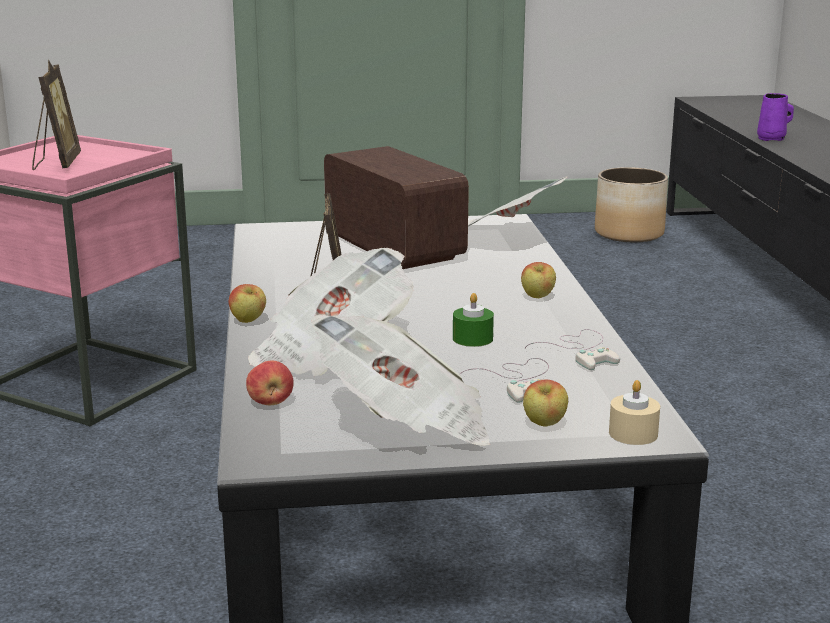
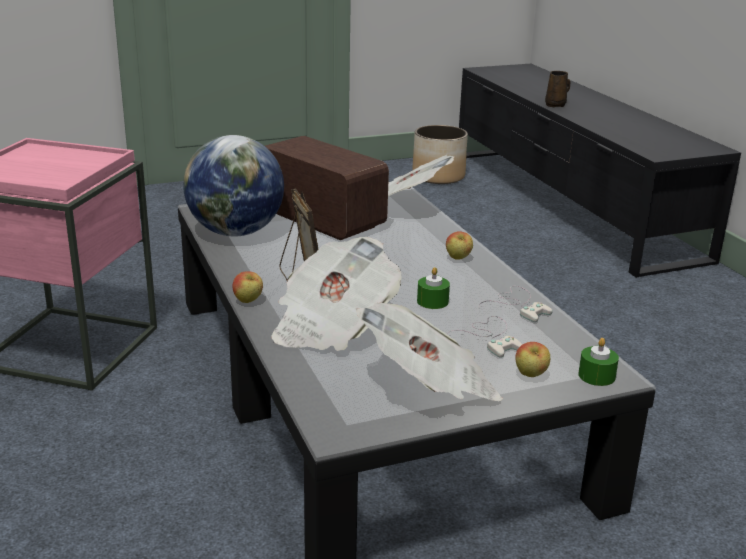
camera: 15 degrees left, 5 degrees up
picture frame [32,60,81,170] -> none
apple [246,360,294,405] -> none
beige candle [609,380,660,445] -> green candle [578,338,619,386]
purple mug [757,93,794,141] -> brown mug [545,71,571,107]
none -> globe [183,135,284,236]

